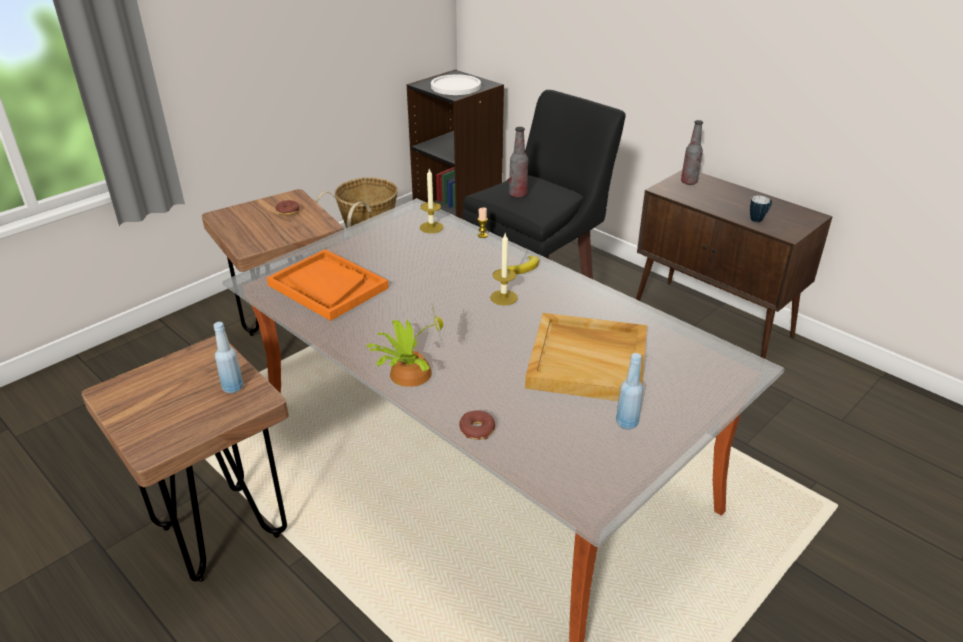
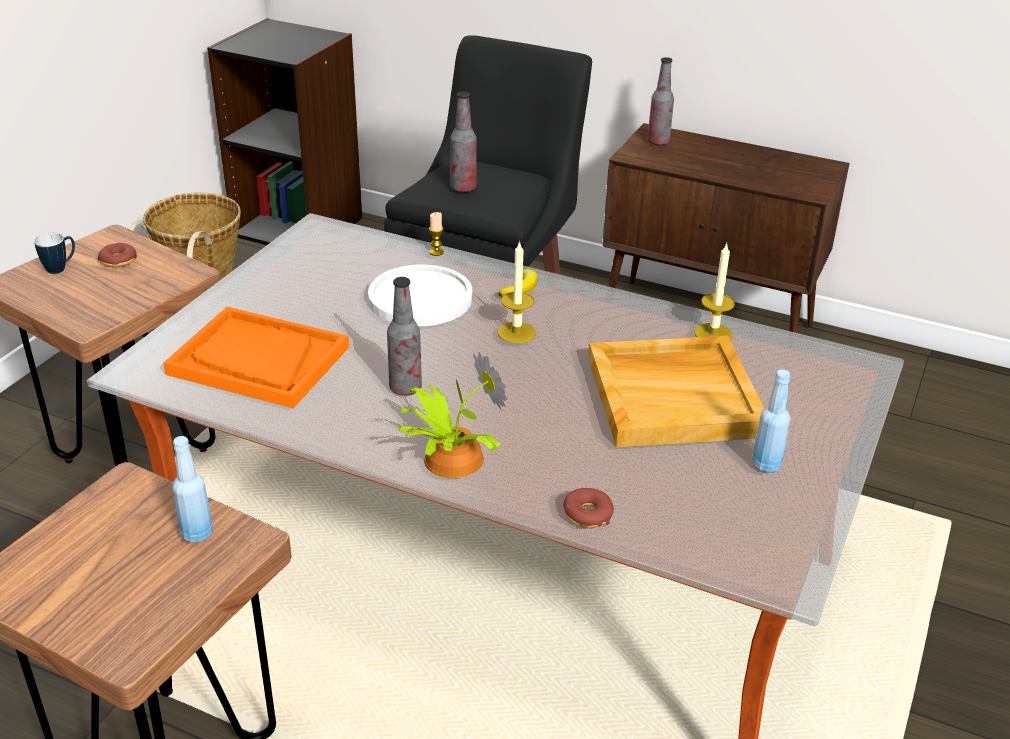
camera: 20 degrees left, 0 degrees up
candle [420,169,443,233] -> candle moved to [694,243,735,341]
white plate [431,74,481,95] -> white plate moved to [368,264,473,326]
mug [750,195,772,222] -> mug moved to [34,233,75,274]
none -> bottle [387,277,422,395]

